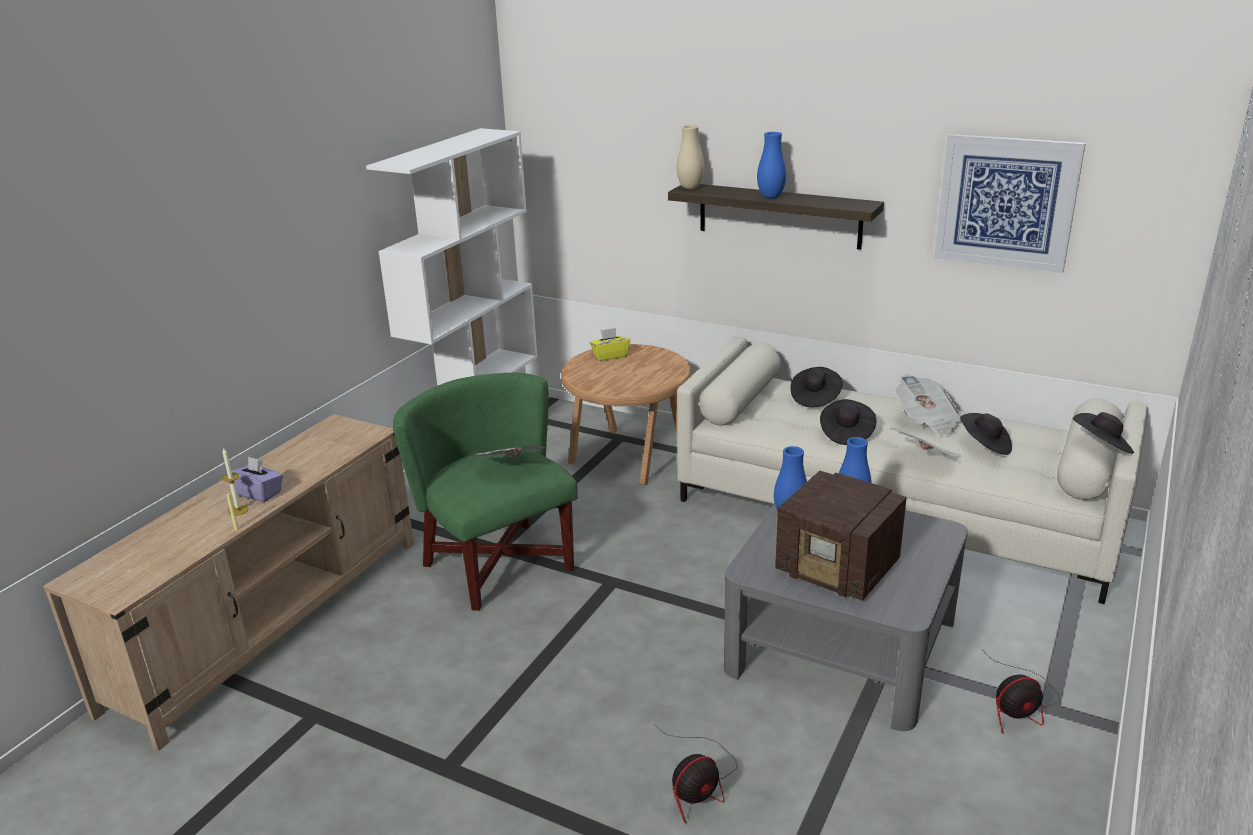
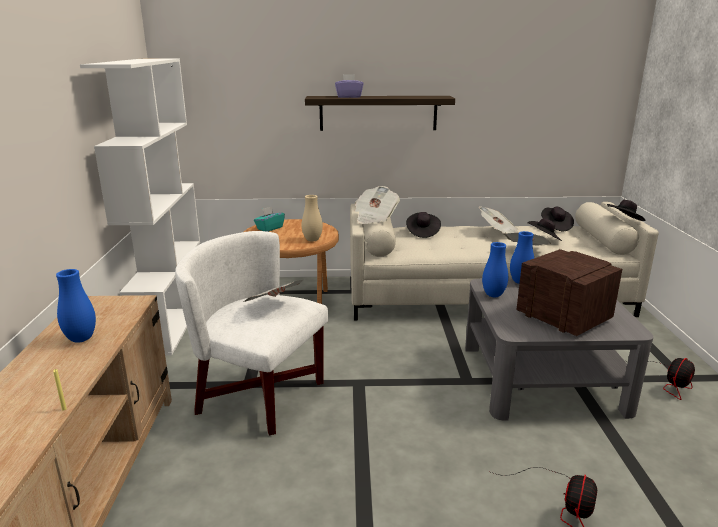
camera: 30 degrees left, 5 degrees down
candle [222,447,249,516] -> none
purple tissue box [226,456,283,502] -> purple tissue box moved to [335,74,363,98]
green armchair [393,373,578,611] -> white armchair [175,231,328,436]
yellow tissue box [590,328,630,361] -> turquoise tissue box [254,206,285,232]
beige vase [676,125,704,189] -> beige vase moved to [302,195,323,242]
blue vase [757,132,786,199] -> blue vase moved to [56,269,96,343]
radio [775,471,907,601] -> radio turned 135 degrees counterclockwise [516,249,622,336]
black hat [820,399,876,445] -> black hat moved to [541,207,574,231]
picture [934,134,1086,273] -> none
none -> newspaper [355,186,400,224]

